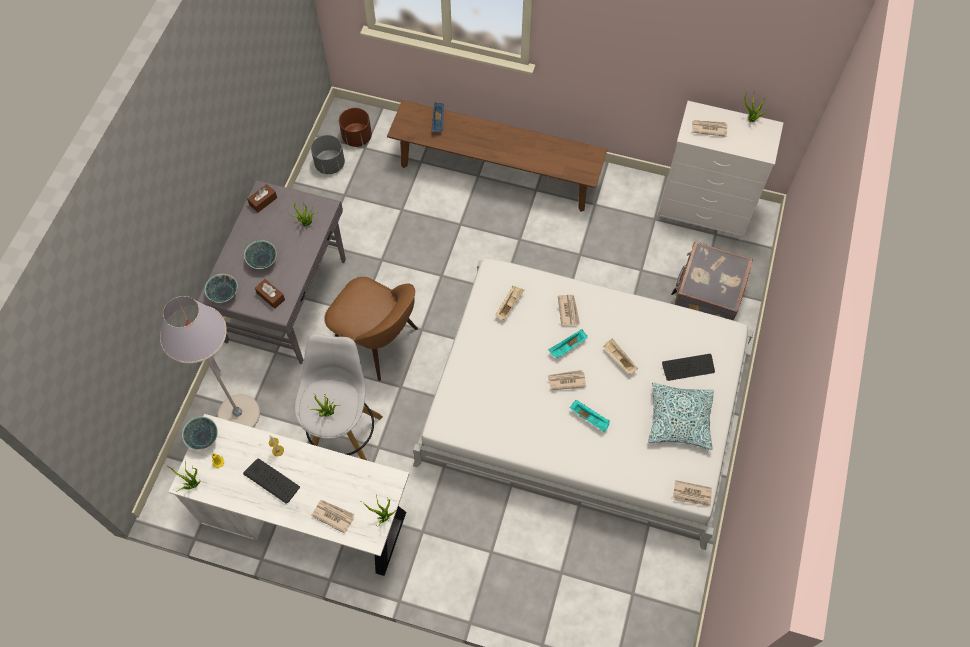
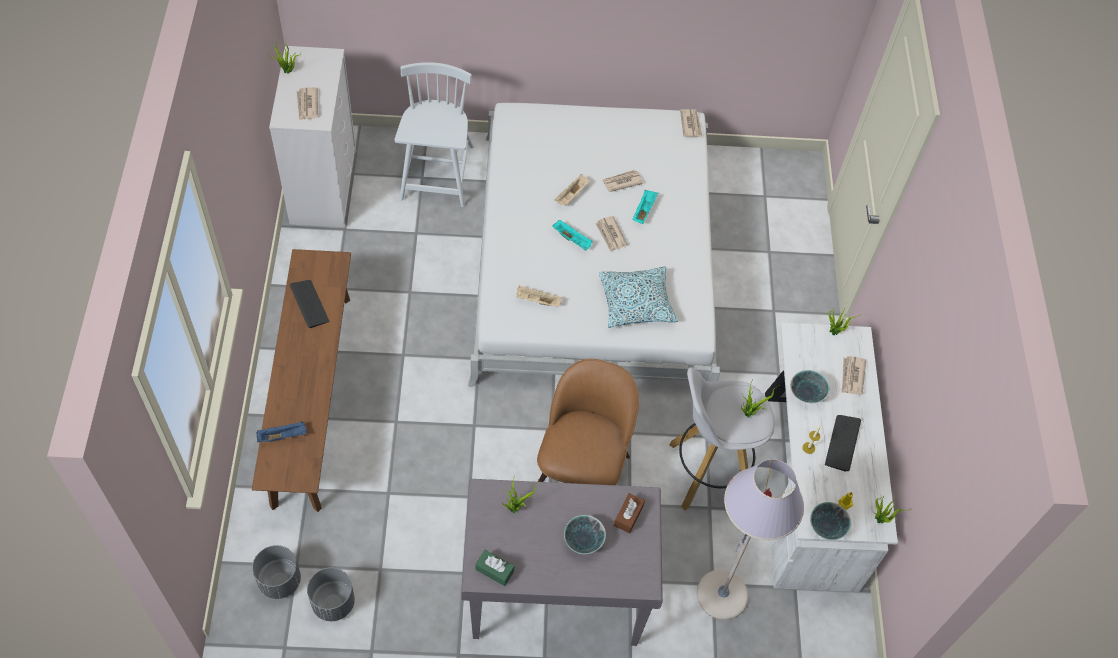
camera: 110 degrees left, 5 degrees down
bowl [205,274,238,303] -> bowl moved to [790,370,830,403]
brown tissue box [247,184,277,212] -> green tissue box [476,550,514,586]
brown planter [339,108,372,147] -> grey planter [252,545,301,599]
newspaper [558,295,580,326] -> newspaper moved to [602,170,643,192]
pillow [648,382,714,450] -> pillow moved to [599,266,678,328]
keyboard [662,354,715,381] -> keyboard moved to [290,280,329,328]
grey suitcase [671,241,753,321] -> white chair [395,62,474,207]

